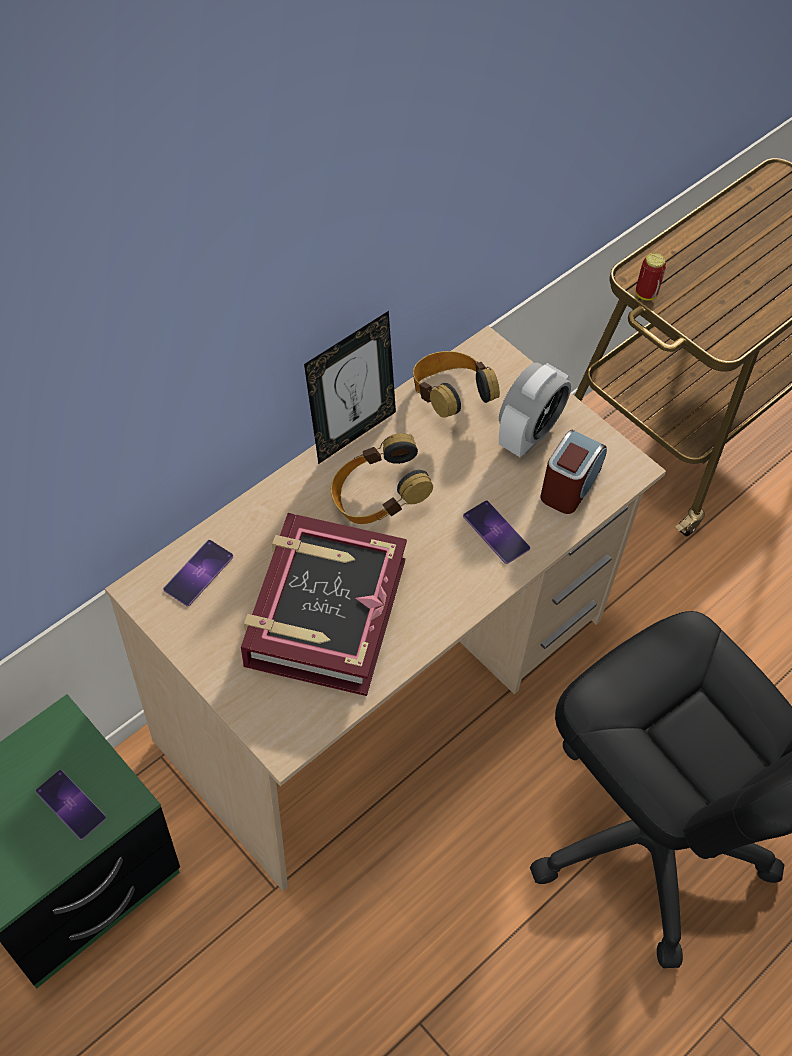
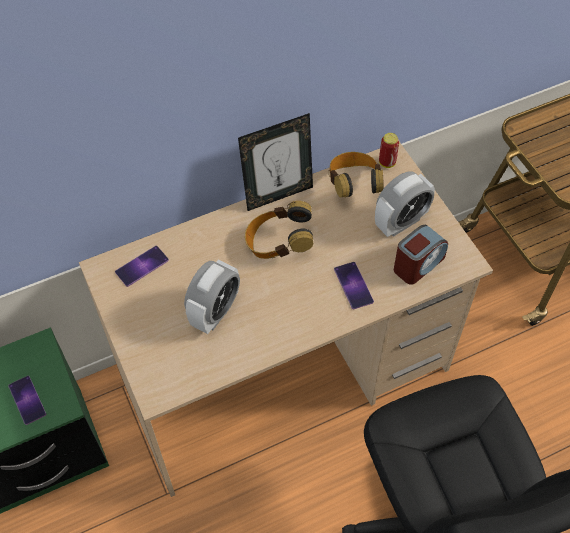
camera: 20 degrees right, 0 degrees up
book [241,513,407,696] -> alarm clock [184,259,240,334]
can [636,253,666,301] -> can moved to [379,133,399,168]

